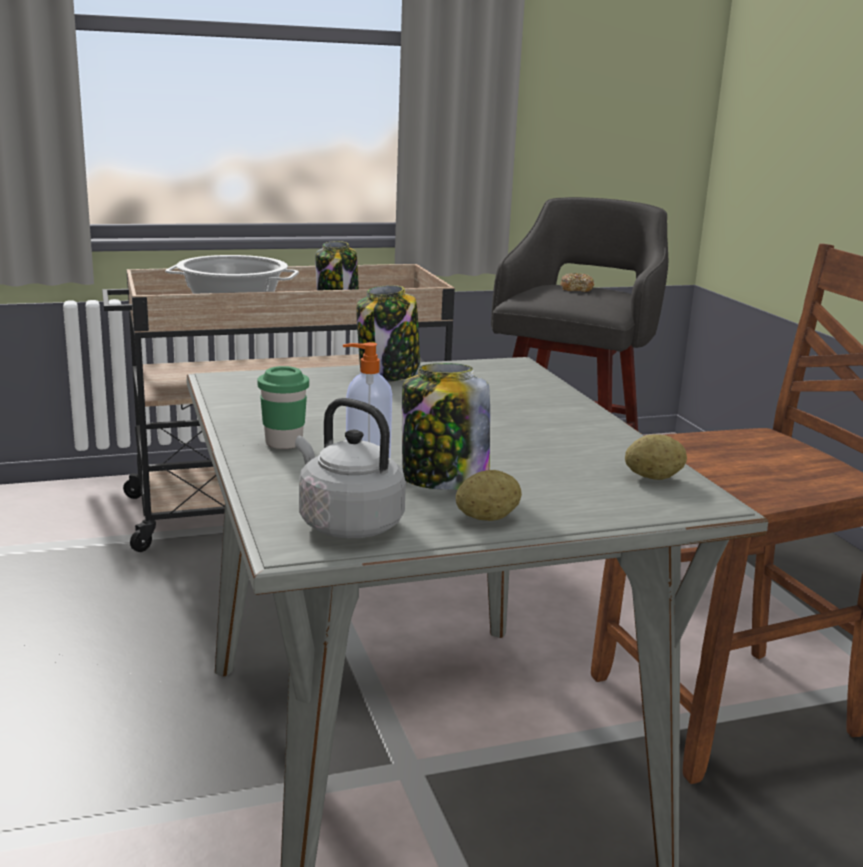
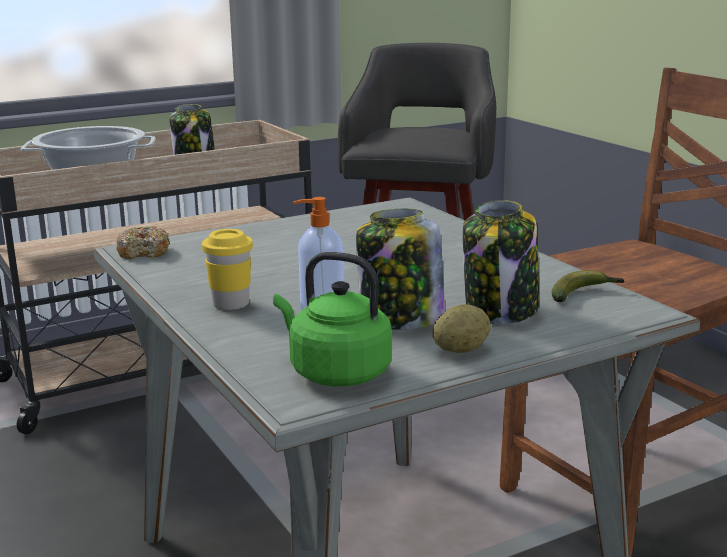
camera: 10 degrees left, 0 degrees up
green cup [257,366,309,449] -> yellow cup [202,229,253,310]
grey kettle [295,398,406,538] -> green kettle [273,252,392,386]
jar [356,285,420,382] -> jar moved to [463,200,539,324]
donut [560,273,594,292] -> donut moved to [116,226,170,259]
potato [625,434,687,480] -> banana [552,270,625,302]

